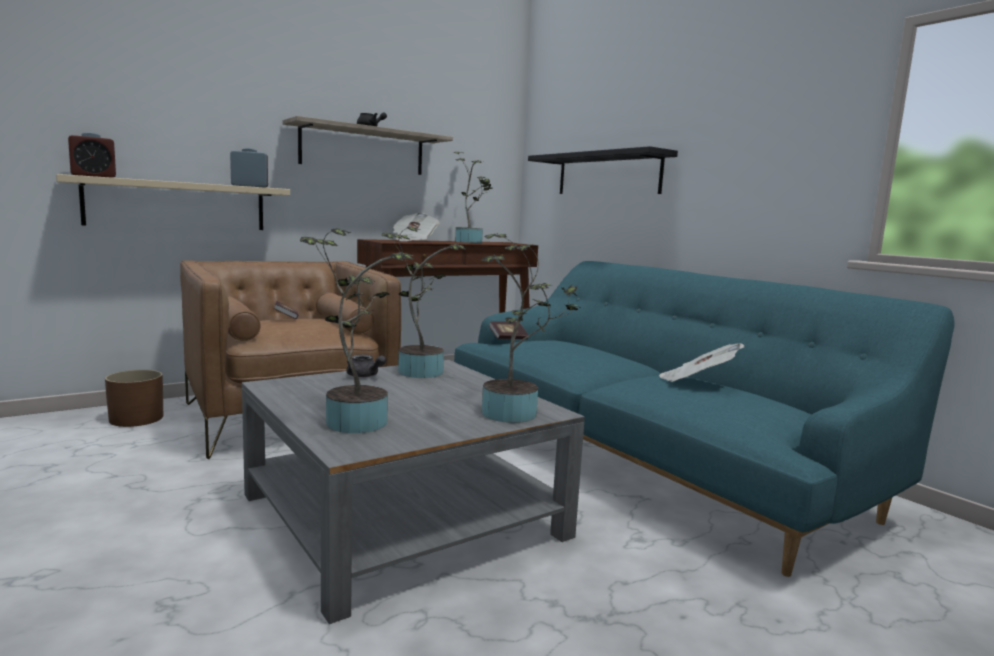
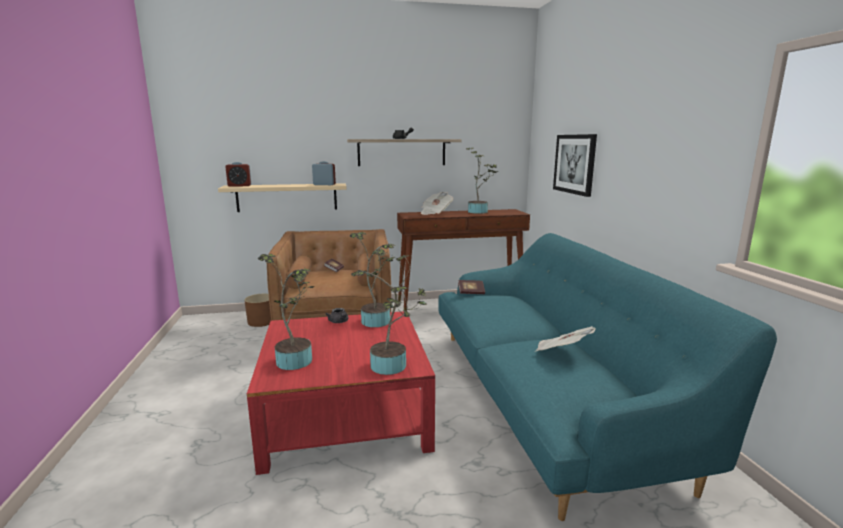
camera: 25 degrees right, 5 degrees up
grey coffee table [242,360,585,624] -> red coffee table [247,311,435,475]
black shelf [528,146,678,194] -> picture [553,134,597,197]

